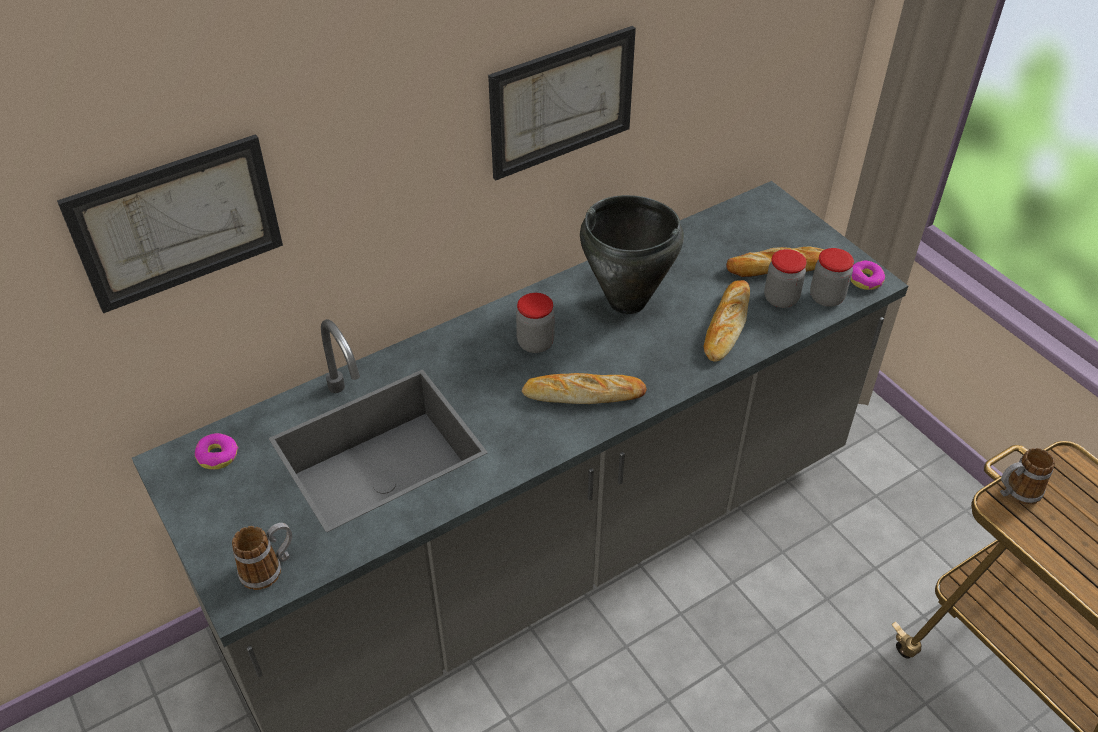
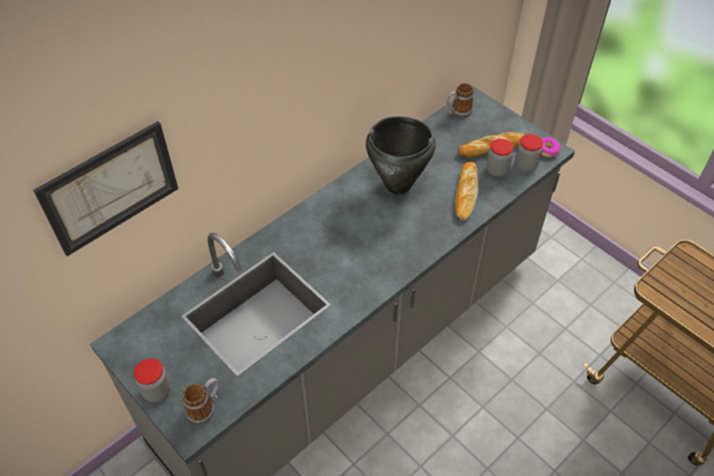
camera: 10 degrees left, 5 degrees up
donut [195,433,238,470] -> none
picture [488,26,636,180] -> none
jar [516,293,555,353] -> jar moved to [134,359,171,403]
bread [522,373,647,404] -> none
mug [1000,448,1055,505] -> mug moved to [446,83,473,117]

